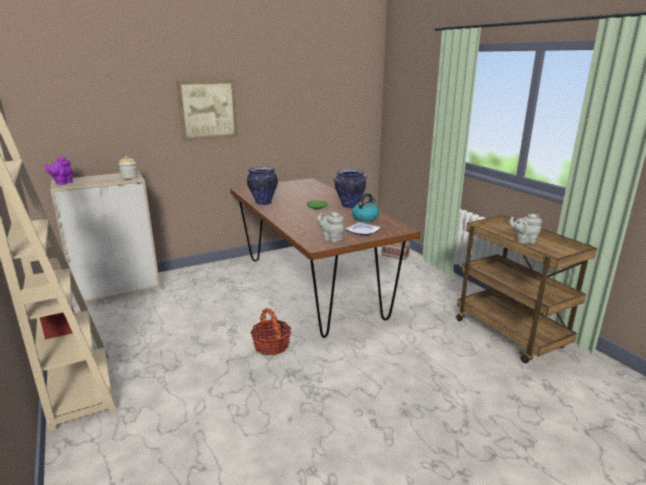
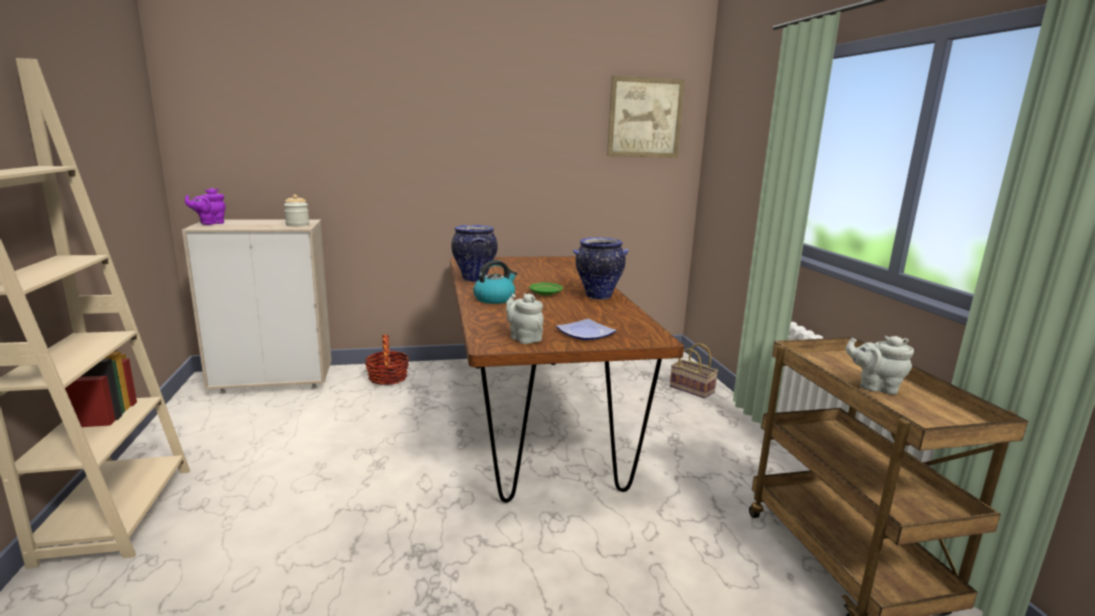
camera: 15 degrees right, 5 degrees down
picture [176,80,238,141] -> picture moved to [607,76,685,158]
basket [251,308,291,355] -> basket moved to [365,334,409,385]
kettle [352,193,379,222] -> kettle moved to [473,260,517,304]

